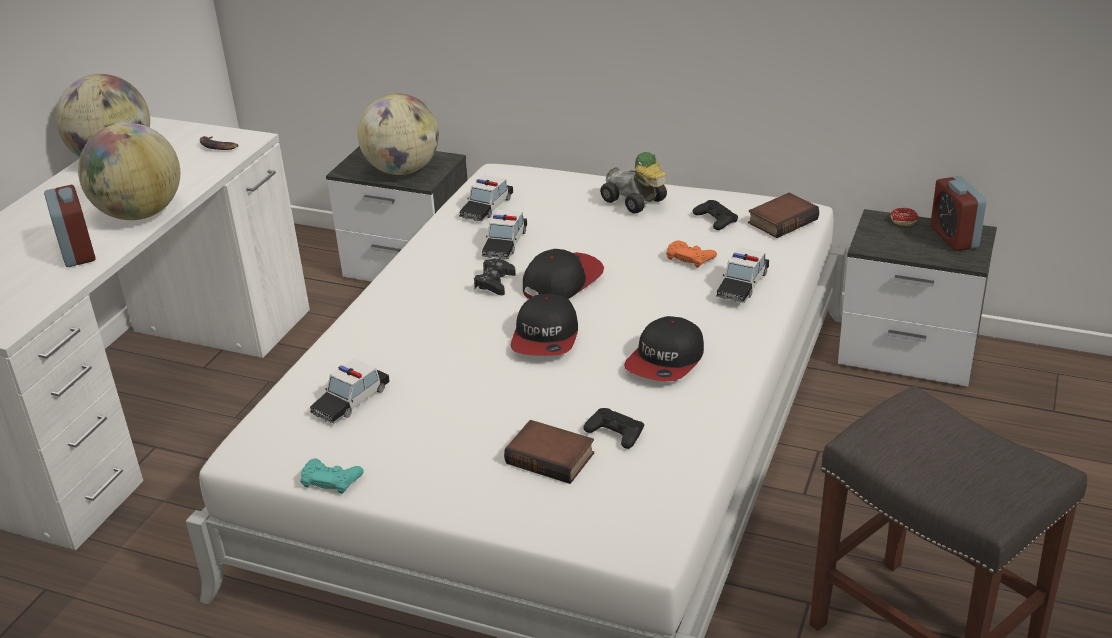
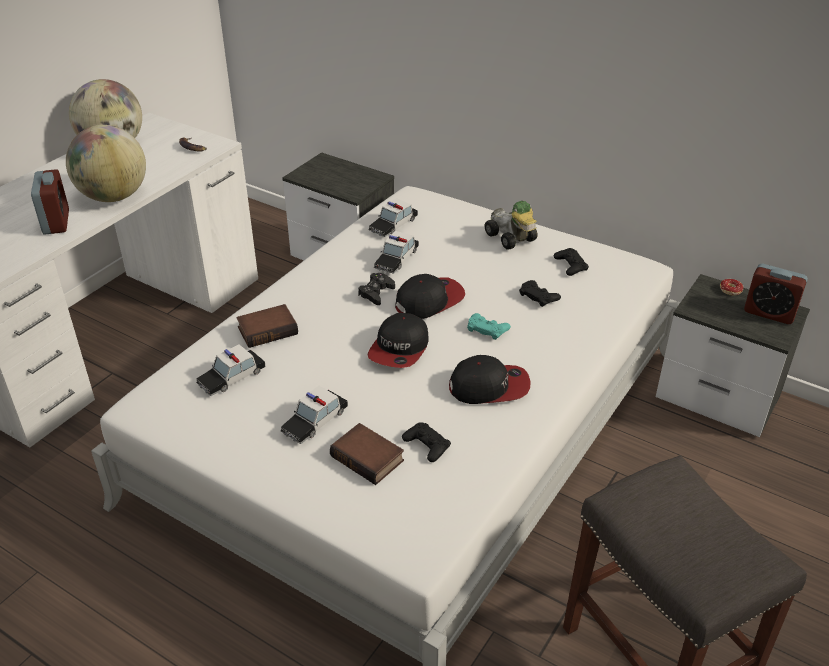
camera: 10 degrees right, 5 degrees up
turquoise game controller [300,459,364,494] -> turquoise game controller moved to [467,313,511,340]
globe [358,93,439,175] -> none
cap [624,316,704,382] -> cap turned 135 degrees counterclockwise [449,355,530,404]
orange game controller [666,240,717,268] -> black game controller [519,280,561,307]
toy car [716,247,769,303] -> toy car moved to [280,386,348,444]
book [748,193,819,238] -> book moved to [236,304,298,348]
alarm clock [931,176,986,251] -> alarm clock turned 60 degrees counterclockwise [744,264,808,324]

